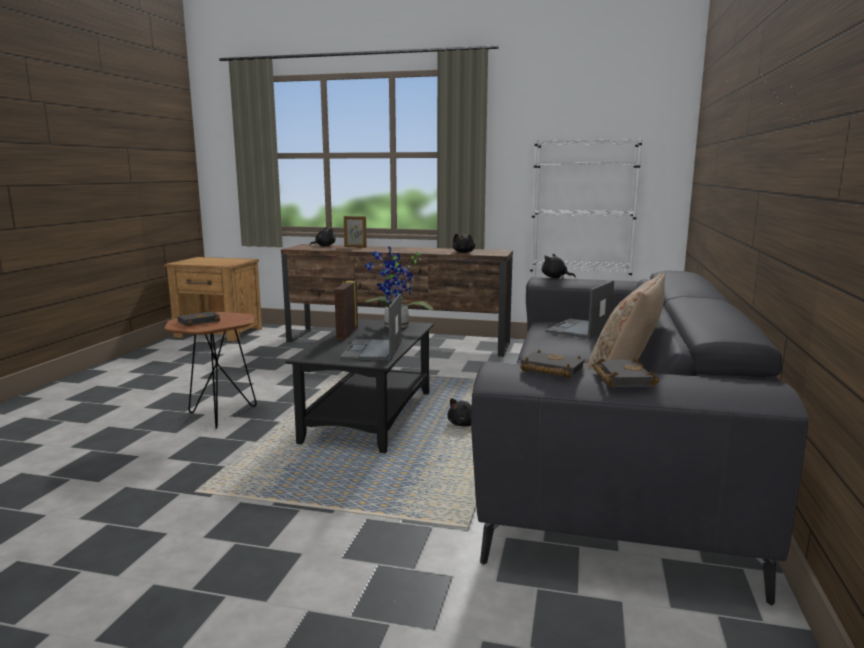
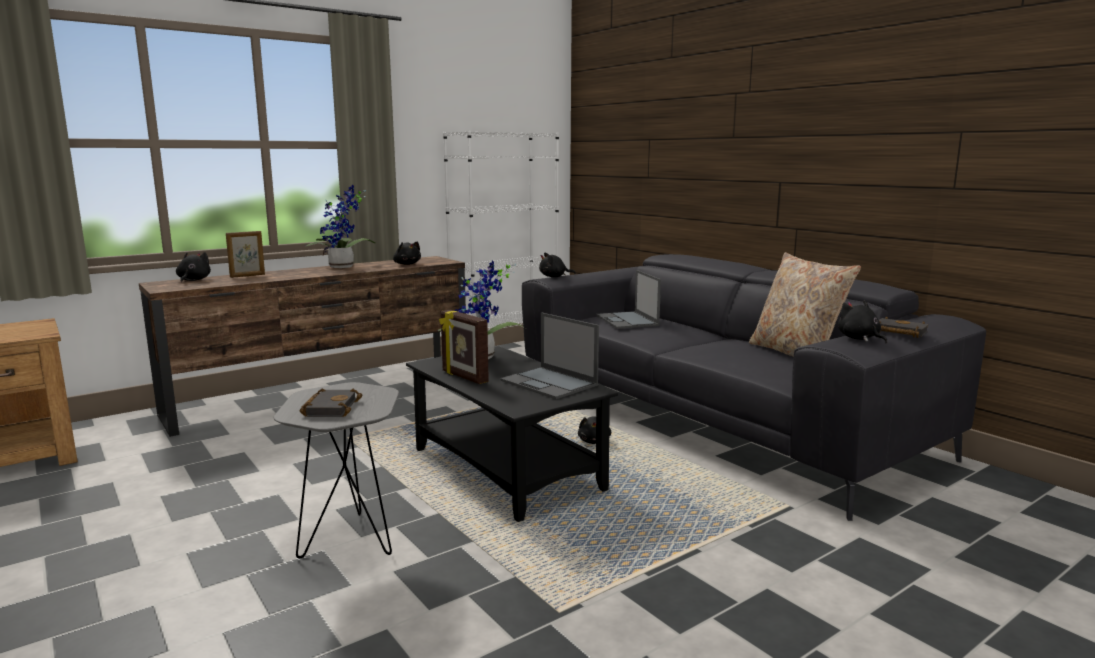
camera: 50 degrees left, 0 degrees up
brown side table [164,312,257,429] -> grey side table [274,382,399,559]
black book [520,350,585,378] -> black plush toy [838,300,887,343]
none -> potted plant [305,185,376,268]

